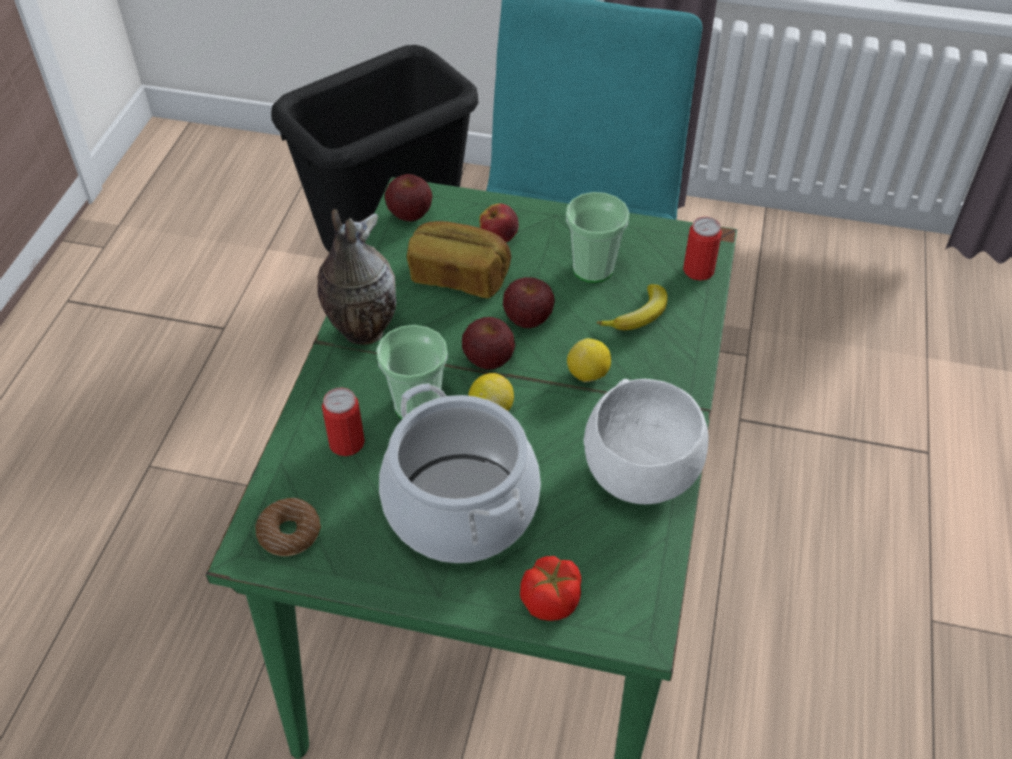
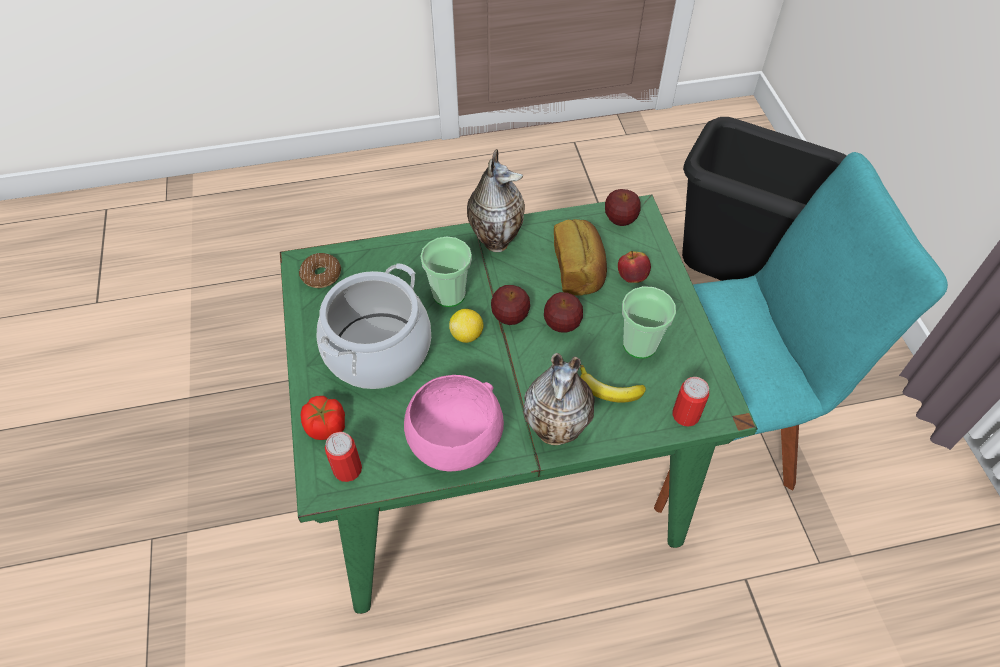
camera: 65 degrees right, 5 degrees up
can [322,388,365,456] -> can moved to [325,432,362,482]
lemon [567,338,611,382] -> none
white bowl [584,379,709,505] -> pink bowl [404,375,504,471]
none -> vase [524,353,595,445]

